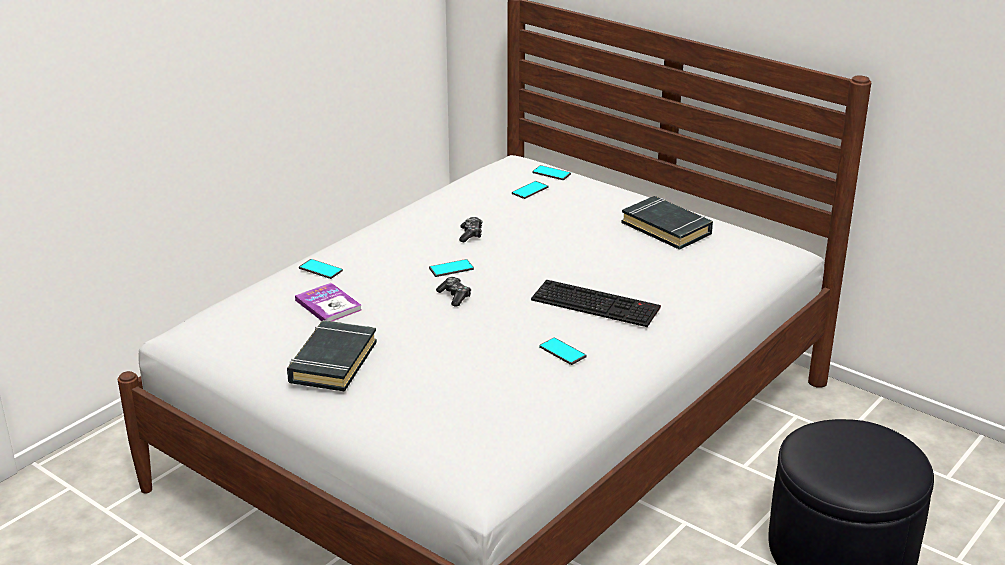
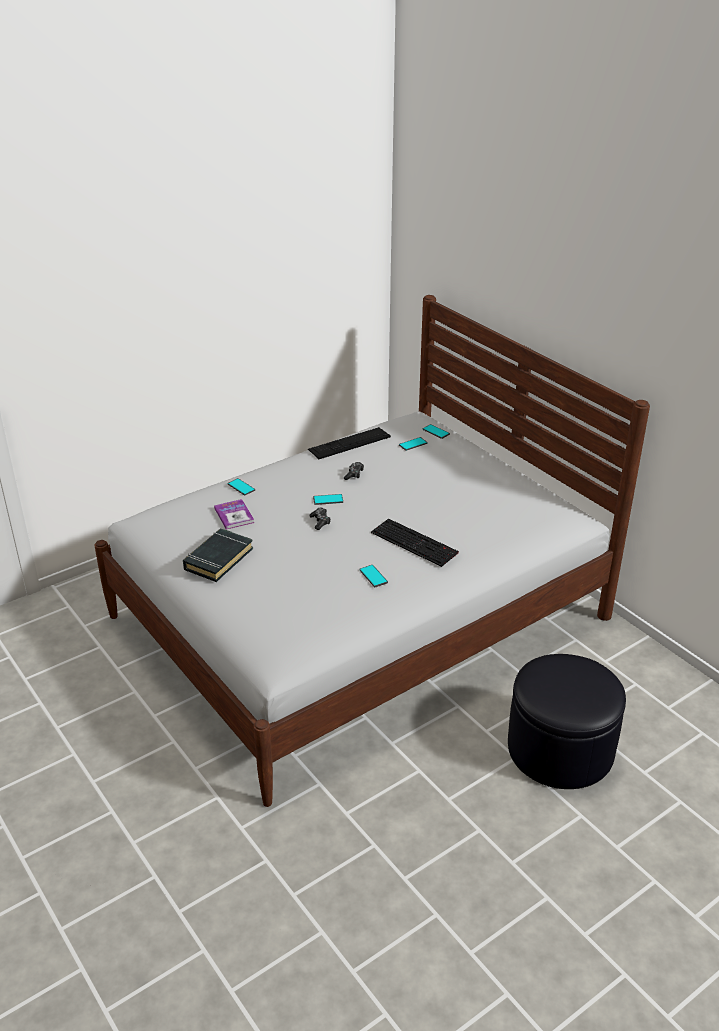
camera: 15 degrees right, 5 degrees up
black book [621,196,713,250] -> none
none -> keyboard [308,427,391,459]

